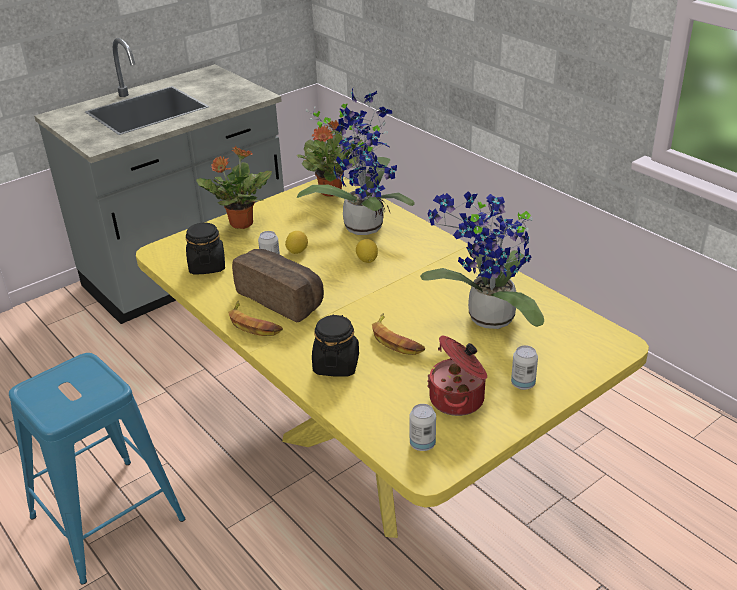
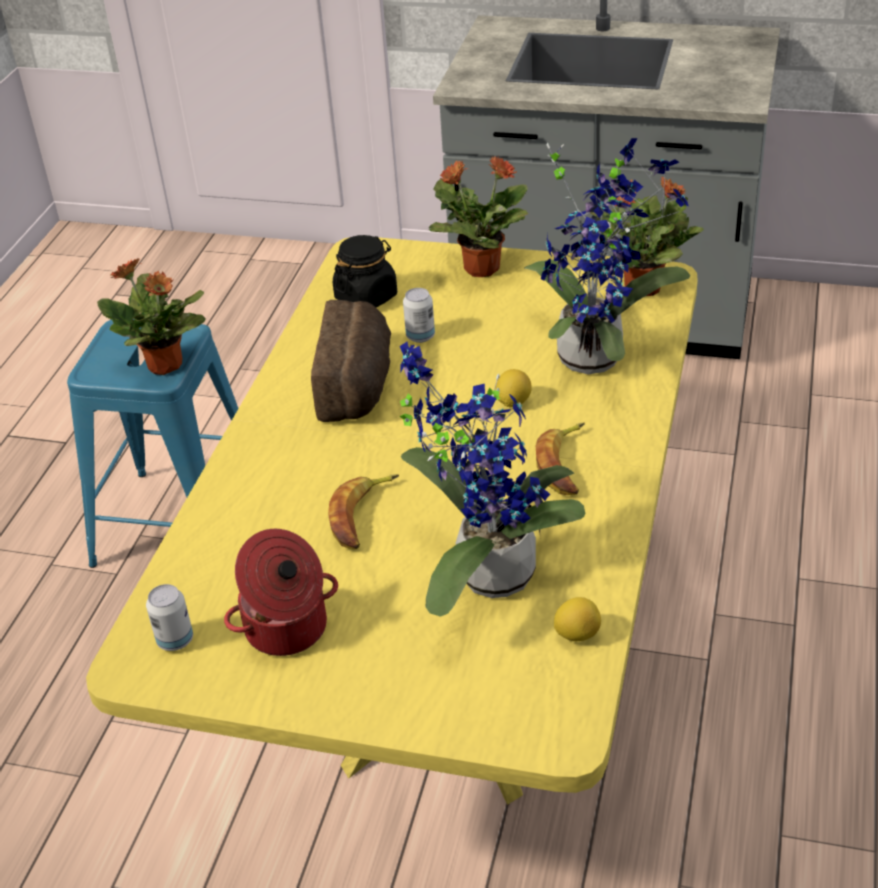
camera: 55 degrees right, 5 degrees up
banana [228,301,283,336] -> banana moved to [536,422,585,495]
lemon [285,231,308,254] -> lemon moved to [554,597,601,641]
black jar [312,315,359,377] -> none
can [511,345,538,390] -> none
none -> potted plant [97,258,206,375]

